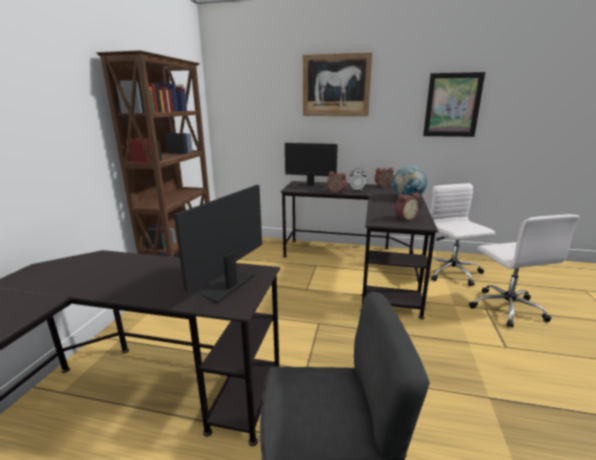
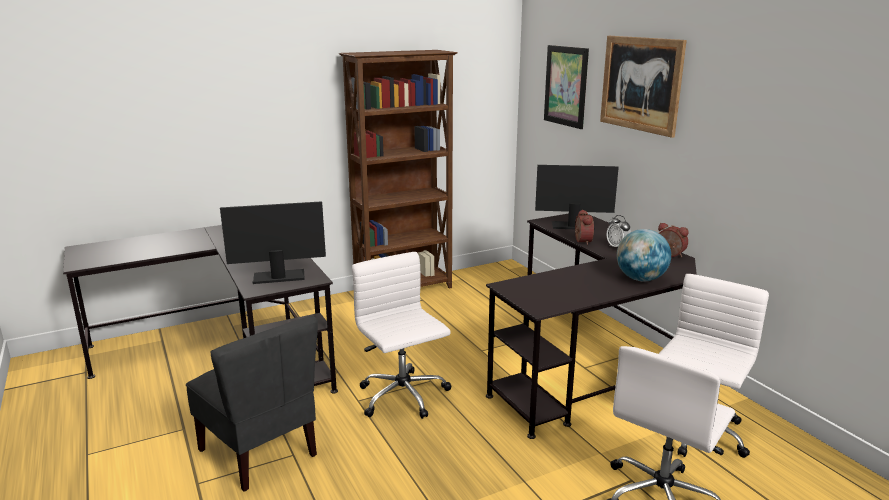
camera: 50 degrees right, 0 degrees up
monitor [285,143,338,190] -> monitor turned 120 degrees clockwise [535,165,619,230]
alarm clock [395,192,421,221] -> none
picture [423,72,485,137] -> picture moved to [544,45,589,129]
none -> white office chair [352,252,451,419]

